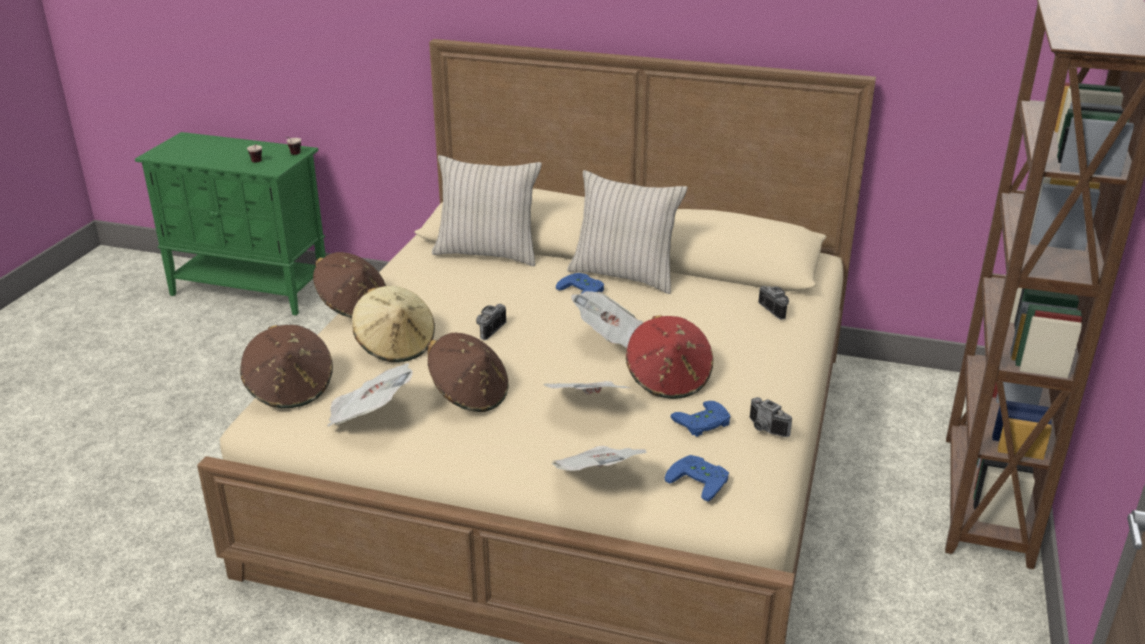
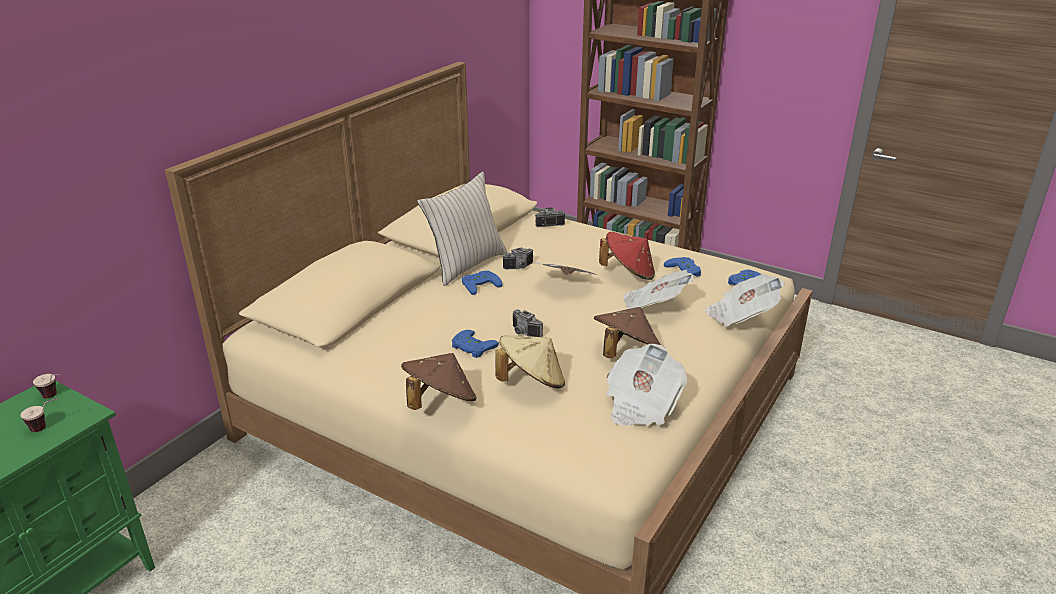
camera: 75 degrees left, 0 degrees up
brown hat [240,325,333,408] -> none
beige pillow [432,155,542,266] -> none
camera [750,397,792,437] -> camera moved to [502,247,533,269]
none -> blue game controller [452,330,499,358]

